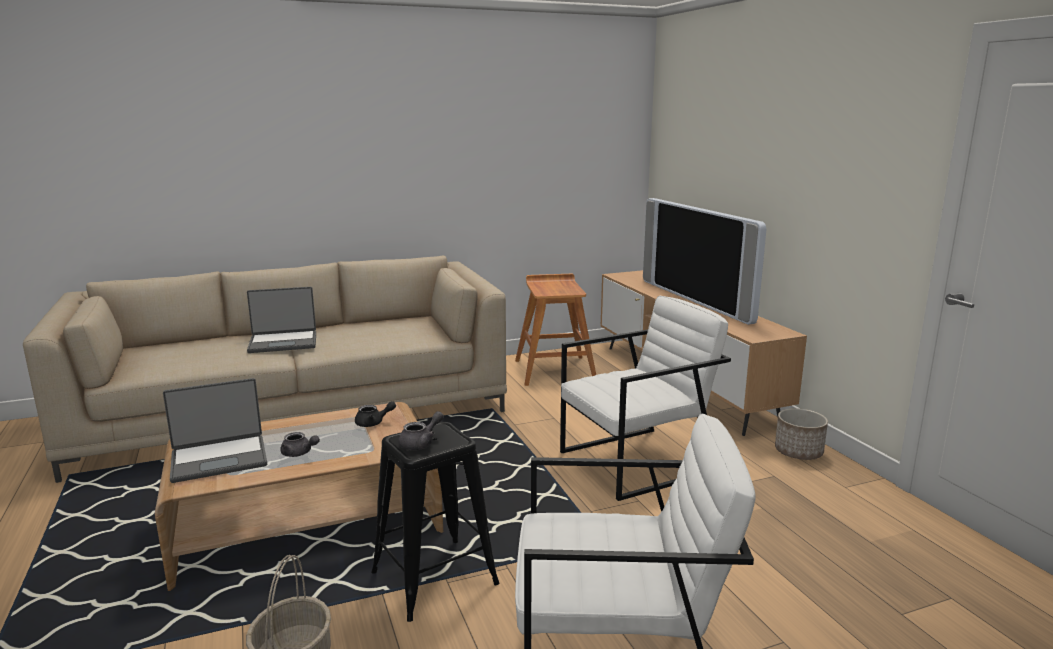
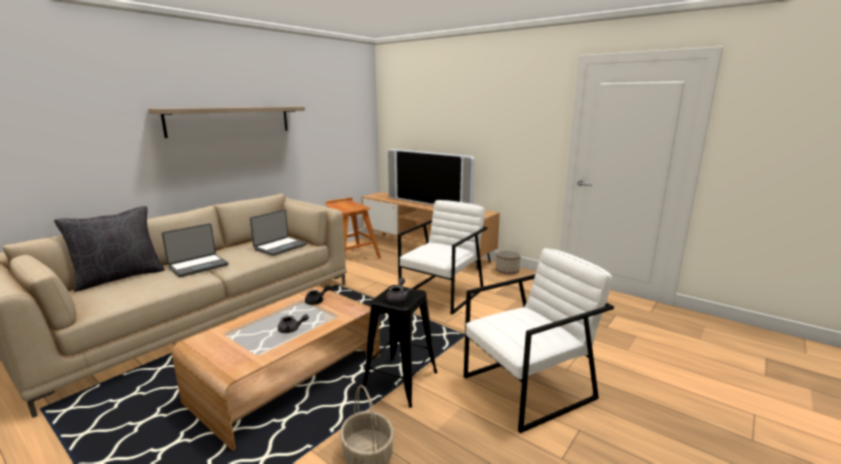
camera: 30 degrees left, 0 degrees up
laptop [163,378,267,483] -> laptop moved to [250,210,307,256]
none -> black pillow [54,206,165,292]
none -> shelf [148,107,305,138]

